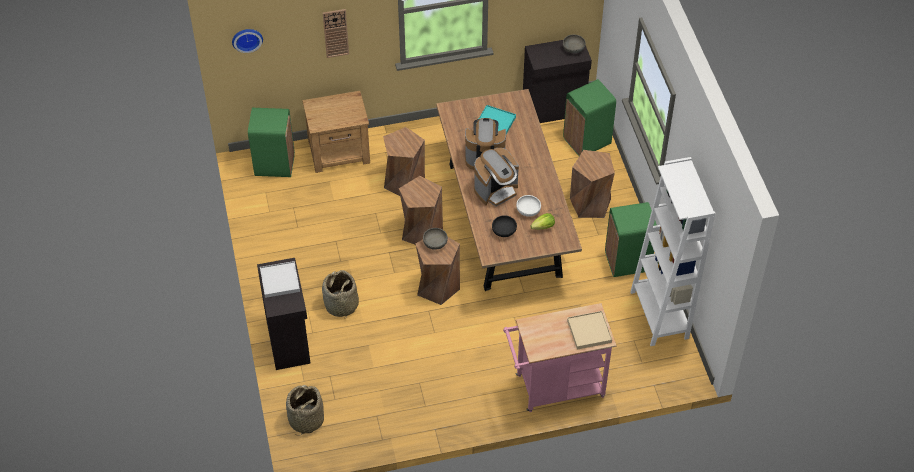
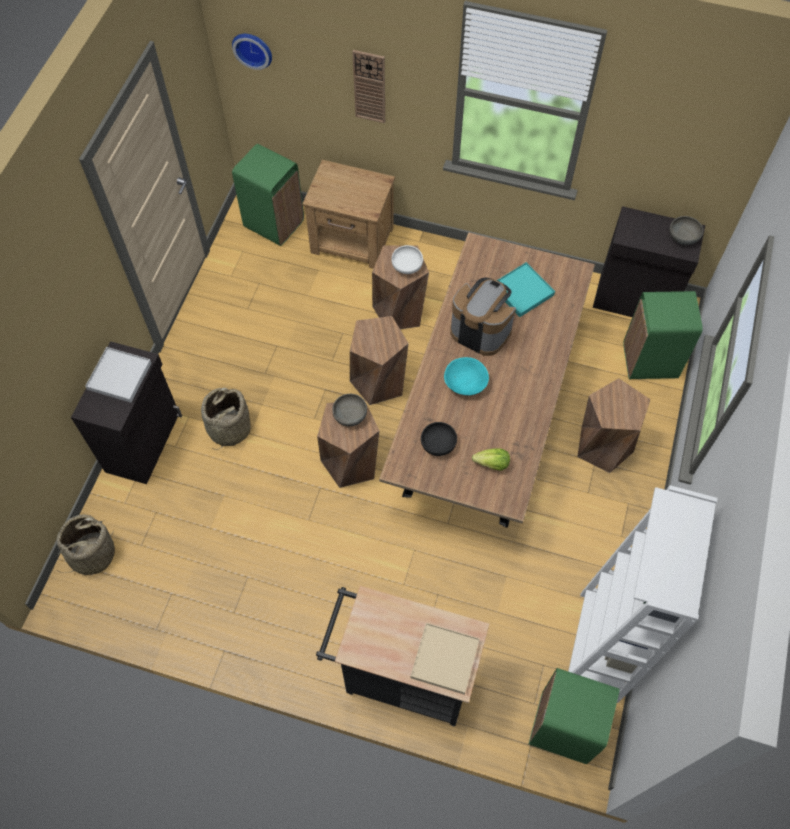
camera: 30 degrees right, 10 degrees up
coffee machine [474,148,519,206] -> turquoise bowl [444,357,489,396]
pink cart [503,303,617,412] -> black cart [316,586,489,726]
white bowl [516,195,541,217] -> white bowl moved to [391,245,423,274]
green trash can [605,202,657,277] -> green trash can moved to [529,668,620,764]

